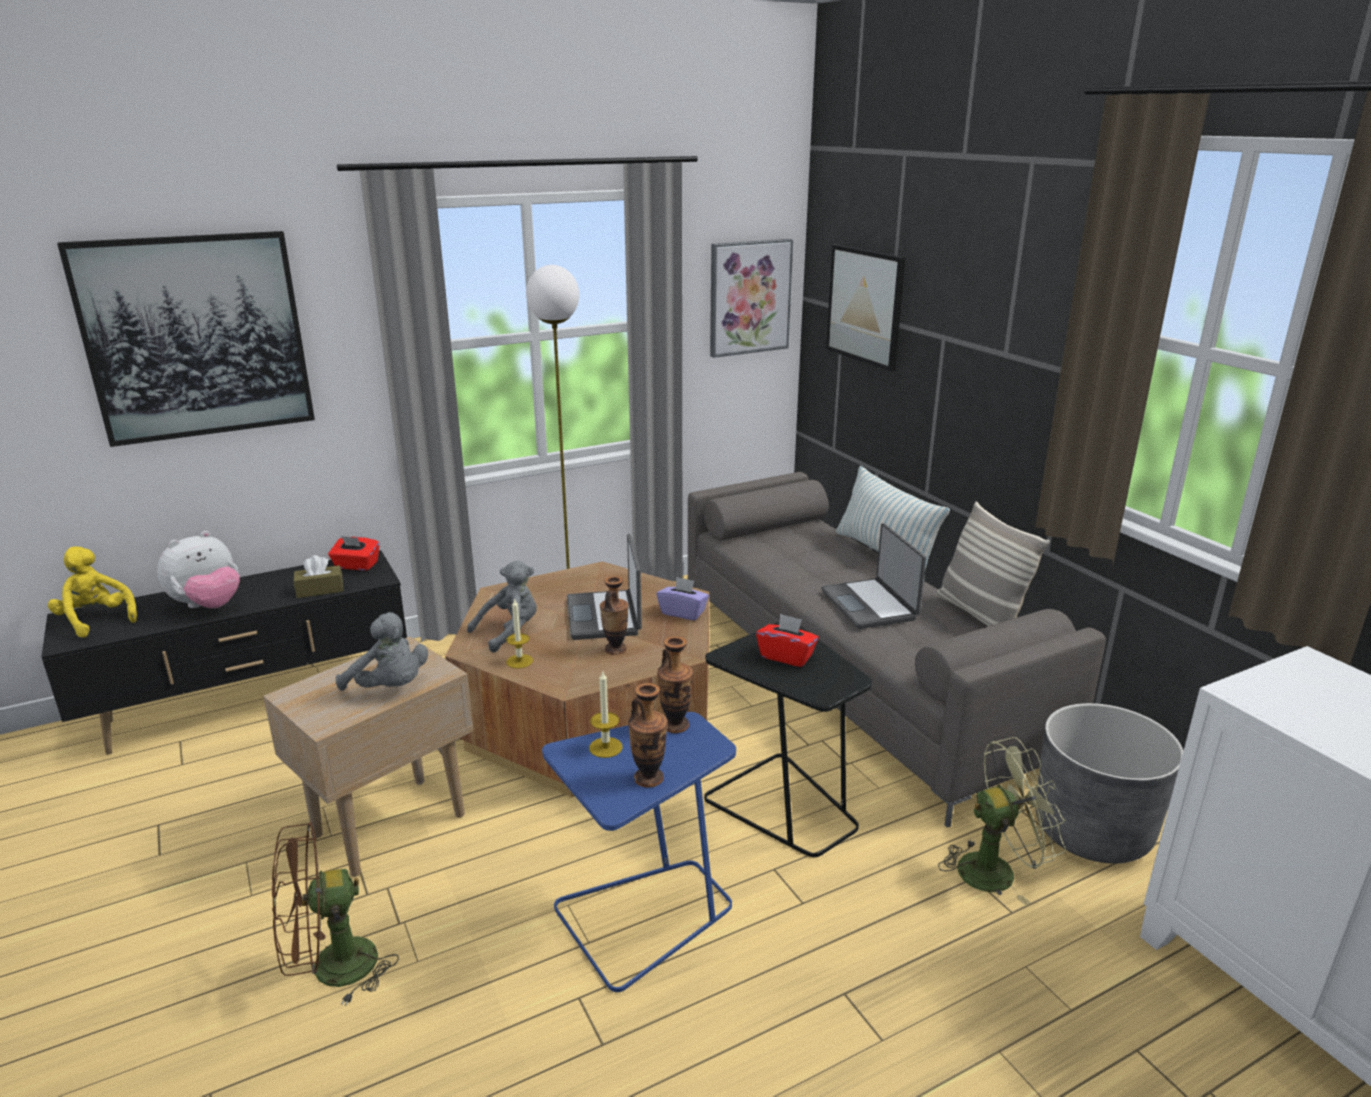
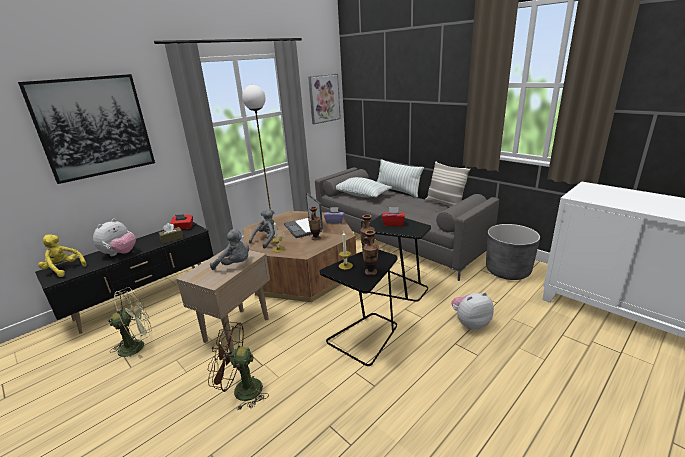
camera: 15 degrees left, 0 degrees up
brown fan [272,822,399,1006] -> brown fan turned 45 degrees clockwise [208,322,269,410]
blue side table [542,712,736,992] -> black side table [319,249,397,366]
laptop [821,523,926,629] -> none
picture [826,244,906,372] -> none
green fan [938,737,1066,906] -> green fan moved to [108,287,152,359]
none -> pillow [336,177,392,198]
none -> plush toy [451,292,494,330]

